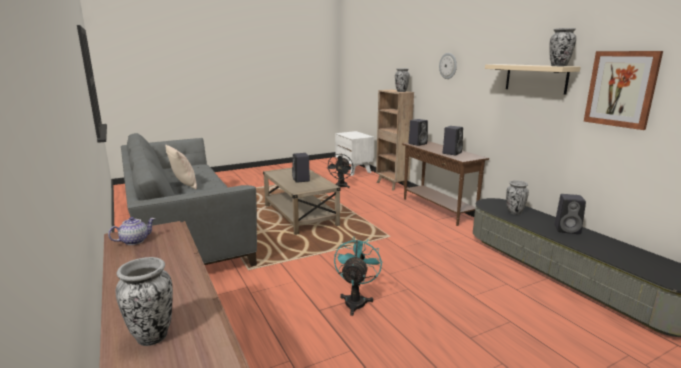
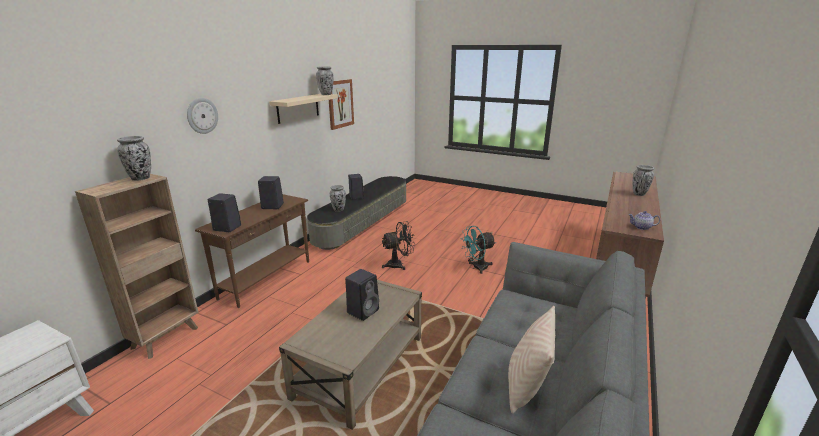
camera: 125 degrees left, 5 degrees up
black fan [328,154,353,188] -> black fan moved to [382,221,415,270]

